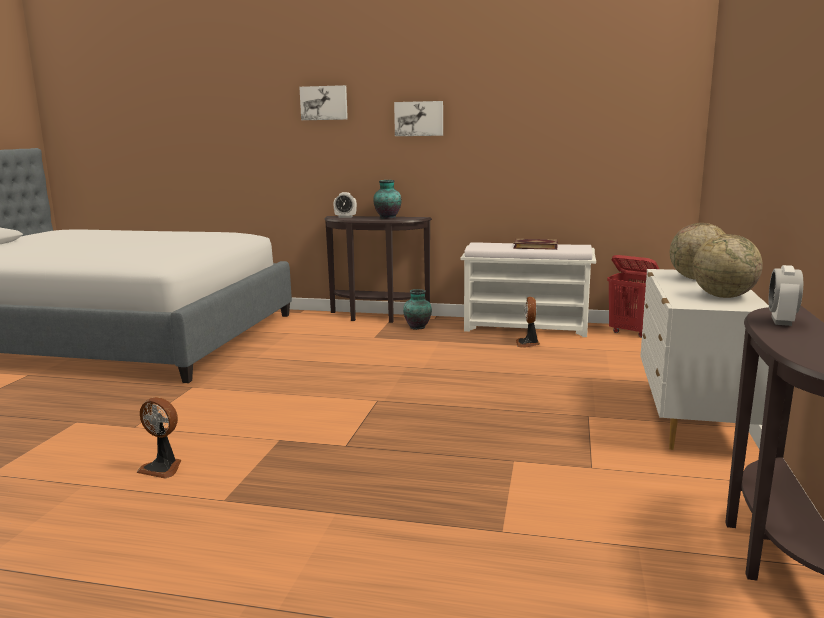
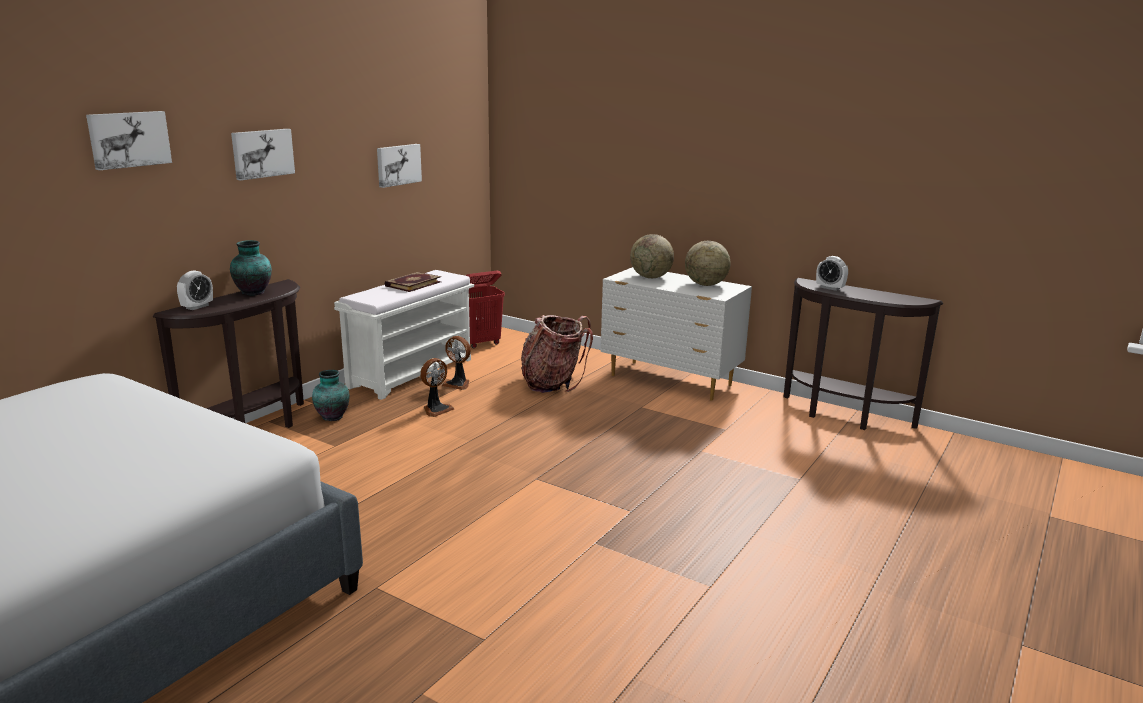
camera: 70 degrees left, 5 degrees up
fan [137,397,181,479] -> fan moved to [420,358,454,417]
none -> picture [377,144,422,188]
none -> backpack [521,315,593,393]

